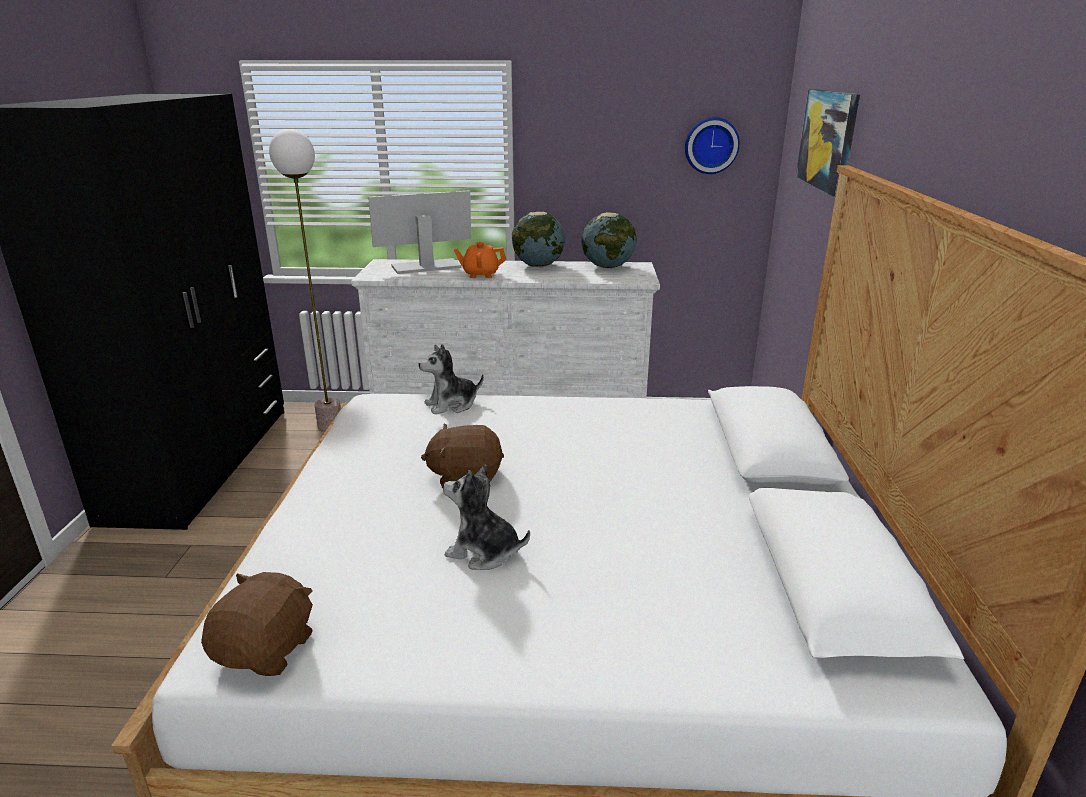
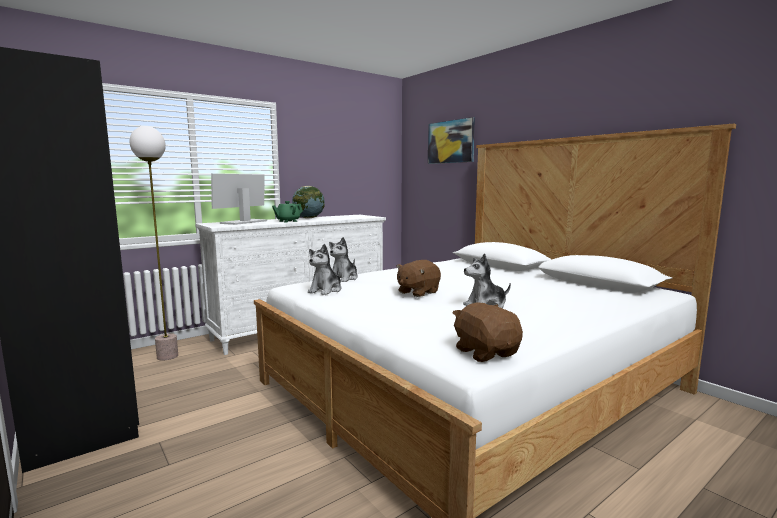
camera: 40 degrees left, 15 degrees down
orange teapot [454,242,506,278] -> green teapot [272,201,303,222]
globe [581,212,637,269] -> none
wall clock [685,117,740,174] -> none
none -> plush toy [308,244,342,295]

